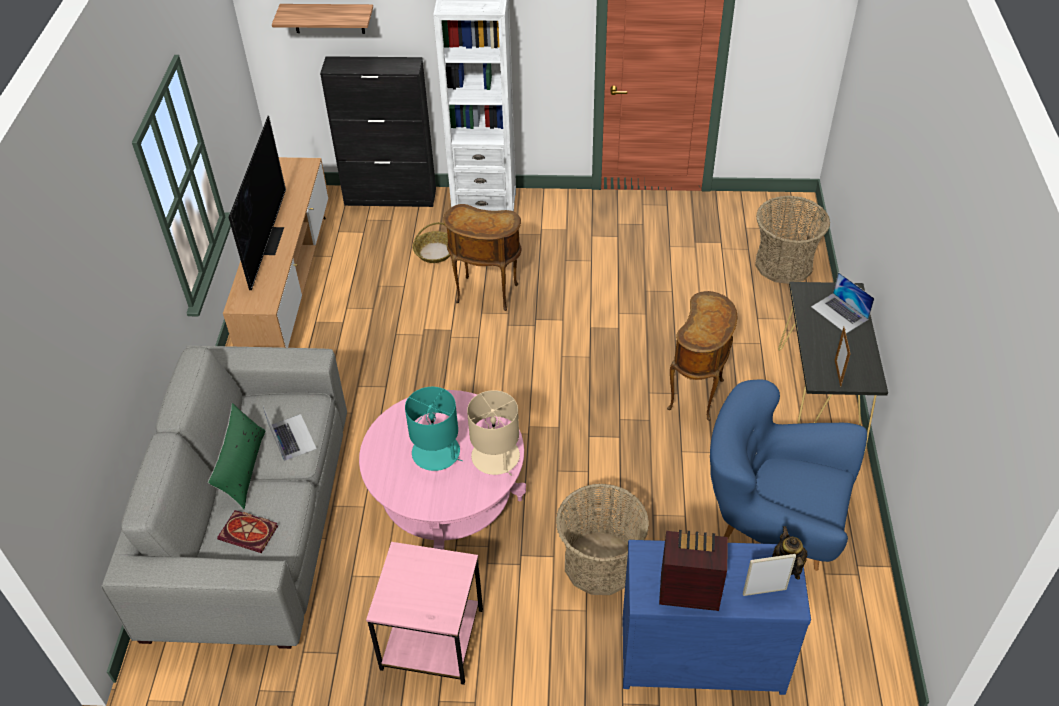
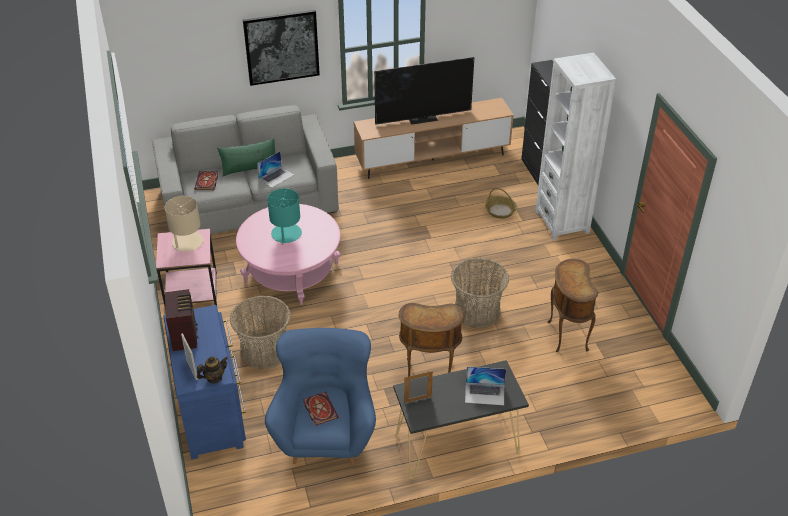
camera: 70 degrees right, 5 degrees down
shelf [272,4,373,34] -> none
brown side table [443,204,521,311] -> brown side table moved to [547,259,598,352]
beige table lamp [467,390,520,475] -> beige table lamp moved to [165,196,203,252]
basket [755,196,830,284] -> basket moved to [451,258,509,328]
laptop [811,272,875,334] -> laptop turned 120 degrees counterclockwise [465,366,506,405]
none -> picture [243,10,320,86]
none -> book [303,392,339,426]

